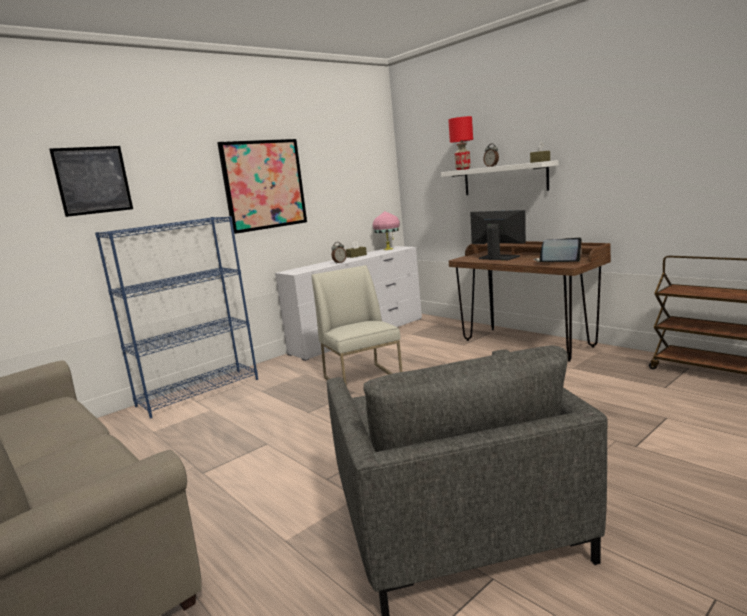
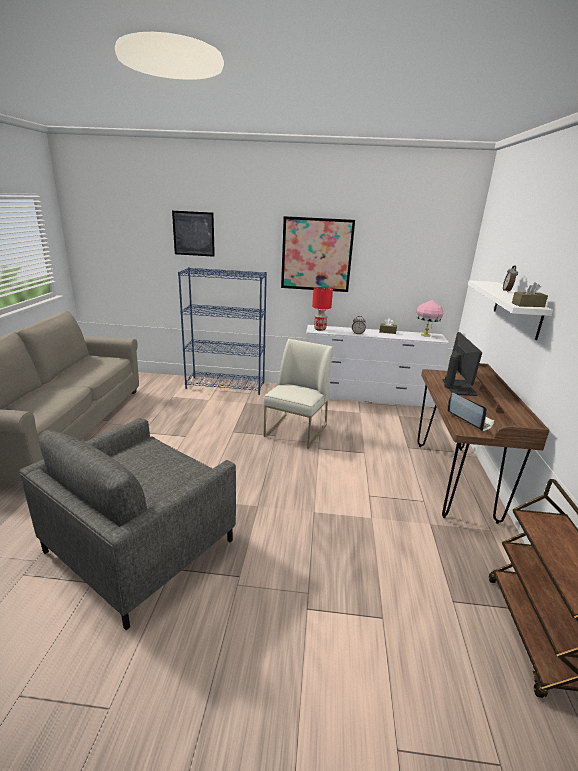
camera: 45 degrees right, 10 degrees up
red table lamp [448,116,473,170] -> red table lamp moved to [312,287,333,331]

